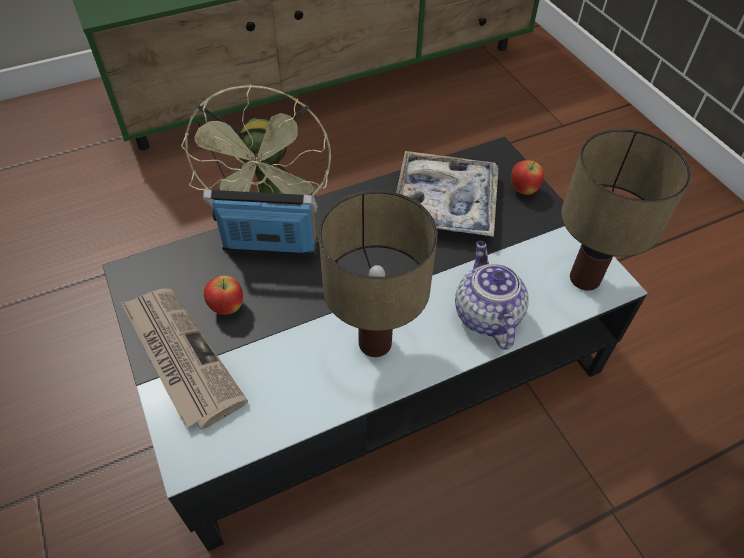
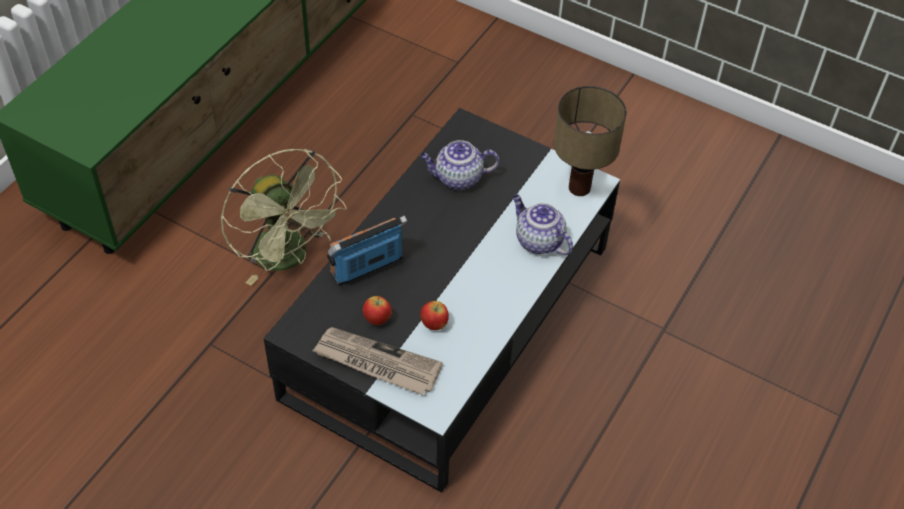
camera: 35 degrees left, 0 degrees up
table lamp [319,190,438,357] -> none
tray [396,151,499,237] -> teapot [420,140,500,190]
apple [511,160,544,195] -> apple moved to [420,301,449,330]

